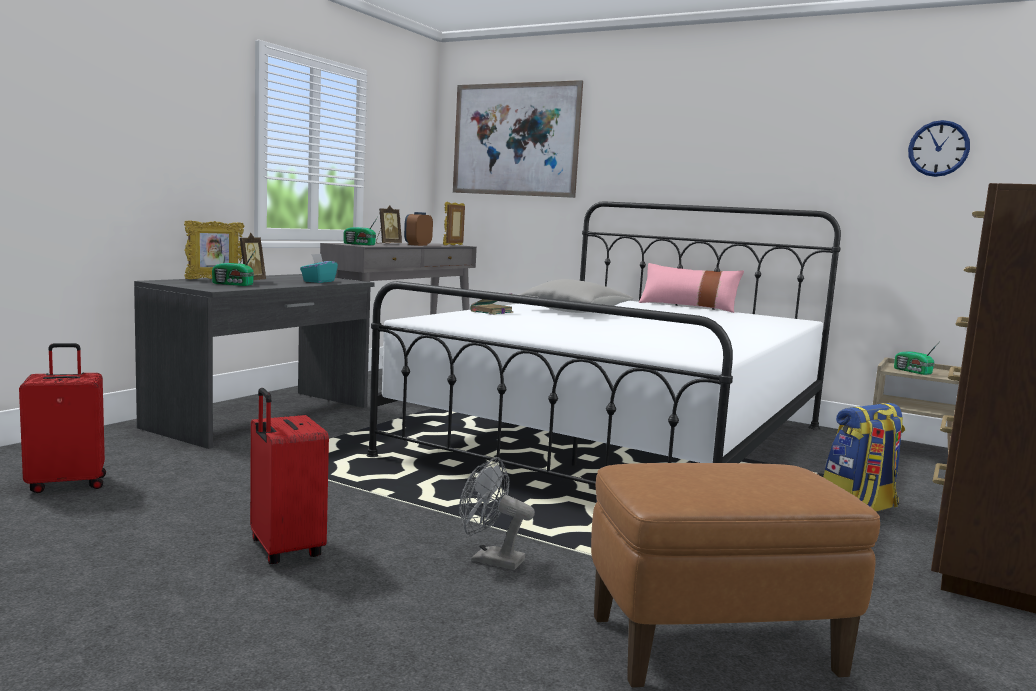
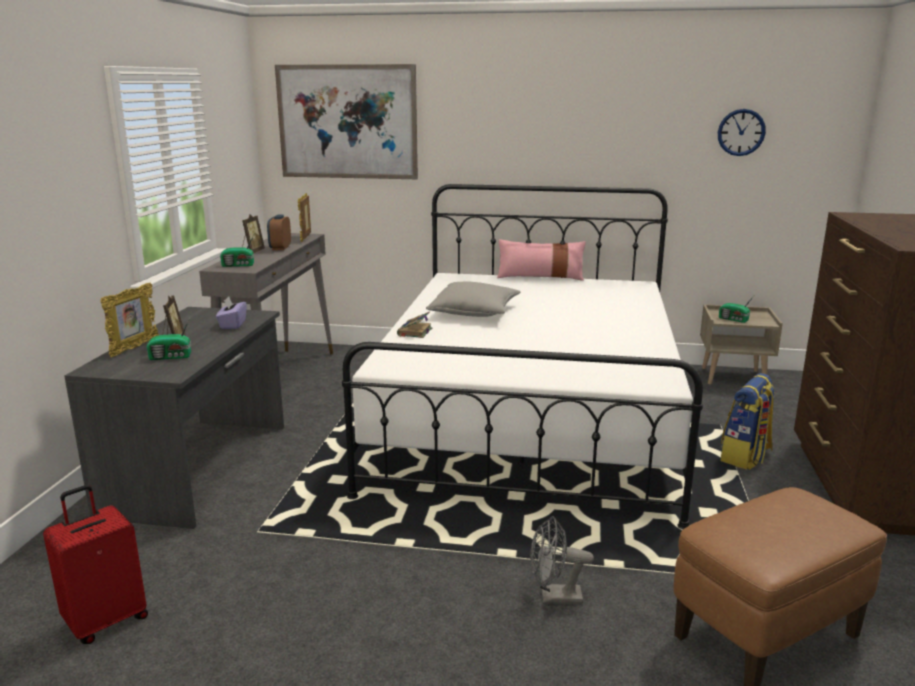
camera: 20 degrees left, 10 degrees up
red suitcase [250,388,329,564] -> none
turquoise tissue box [300,254,338,283] -> purple tissue box [216,296,247,329]

